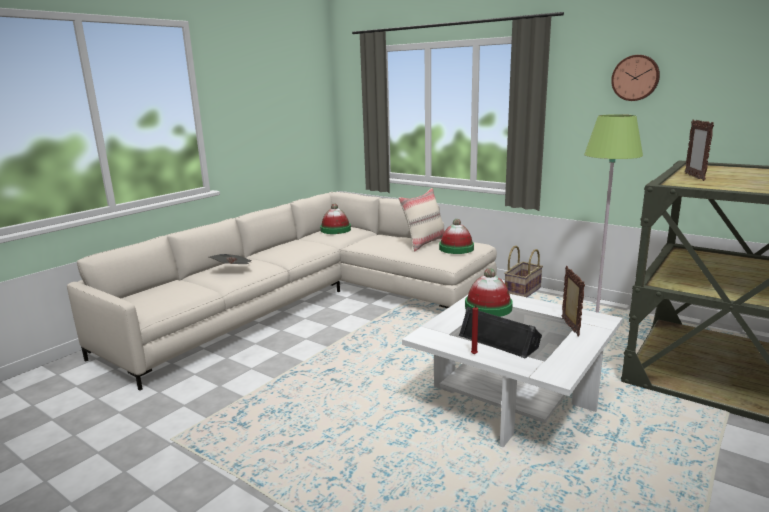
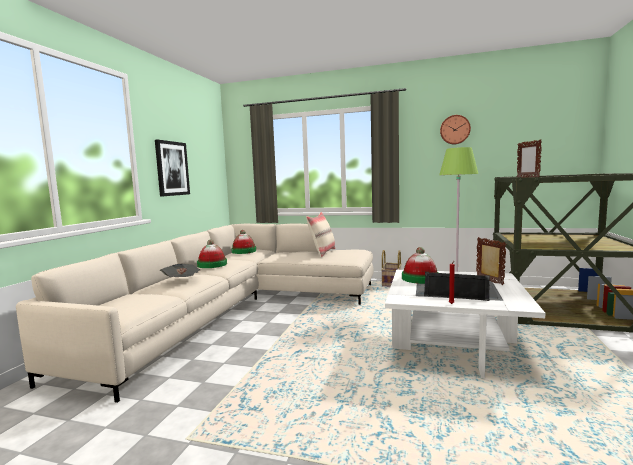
camera: 20 degrees left, 10 degrees down
hat [439,219,474,254] -> hat moved to [197,239,227,268]
none -> picture [155,139,190,197]

